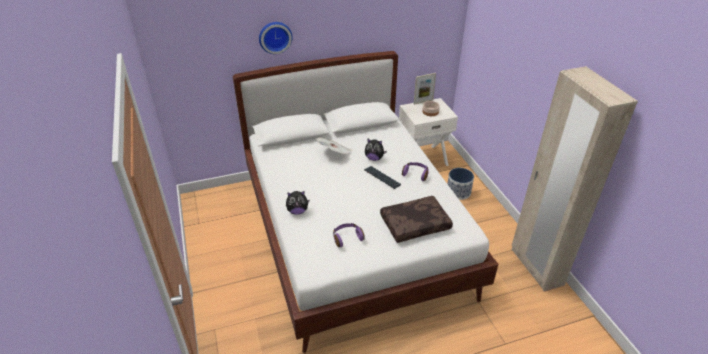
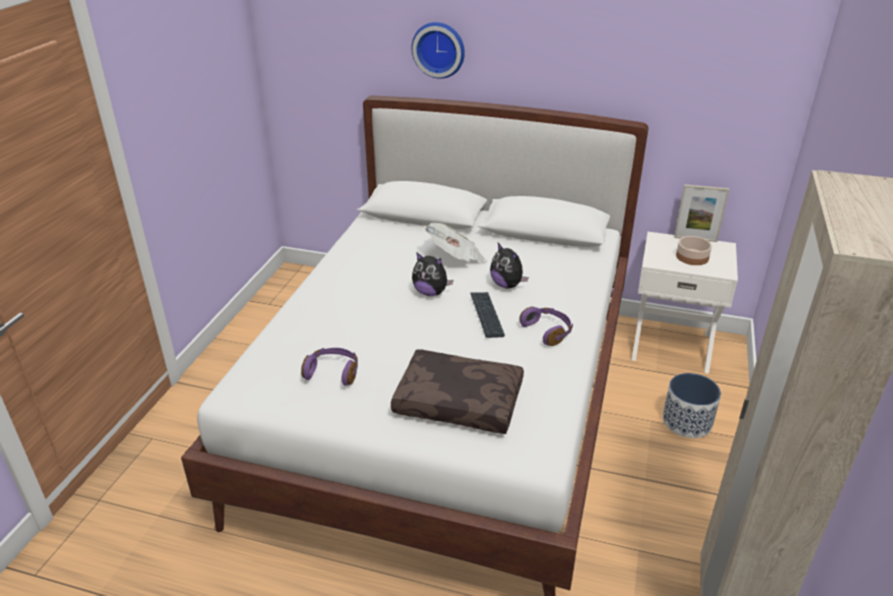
camera: 35 degrees right, 5 degrees down
plush toy [286,191,310,215] -> plush toy moved to [412,252,453,296]

